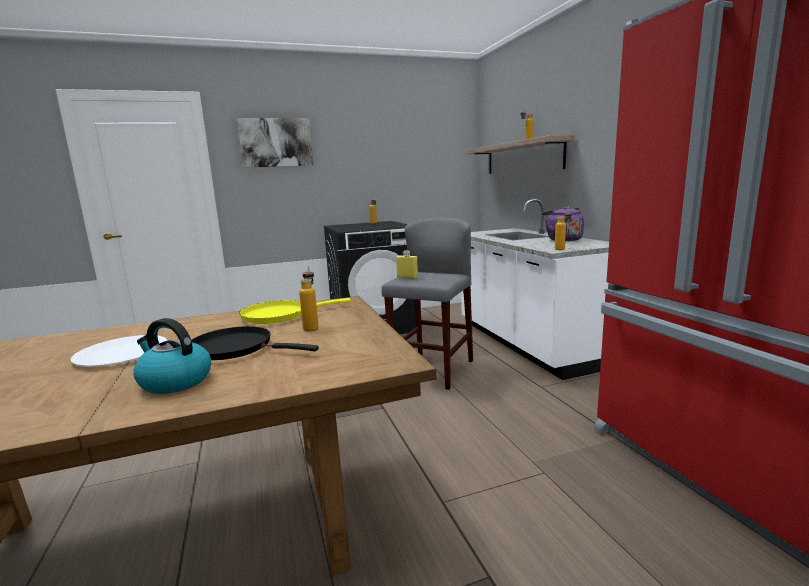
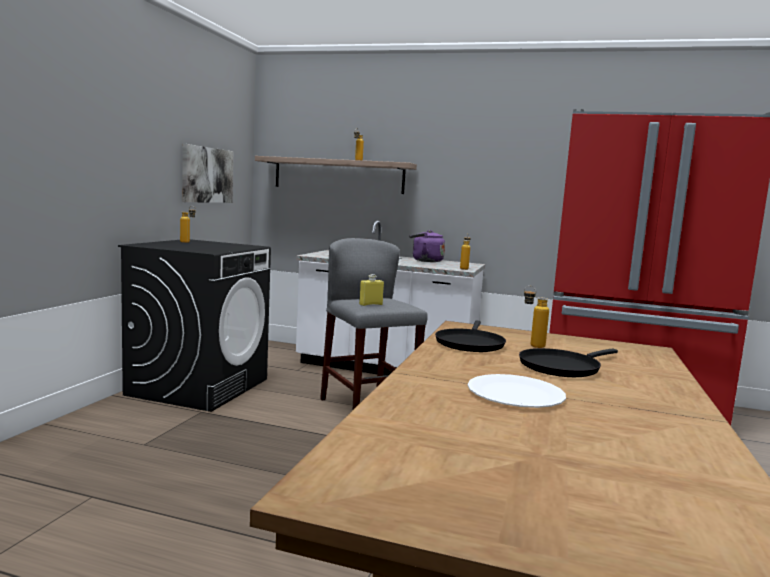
camera: 55 degrees left, 5 degrees down
kettle [133,318,211,394] -> none
picture [237,118,314,168] -> picture moved to [182,144,233,203]
yellow frying pan [239,298,351,324] -> black frying pan [435,320,506,352]

